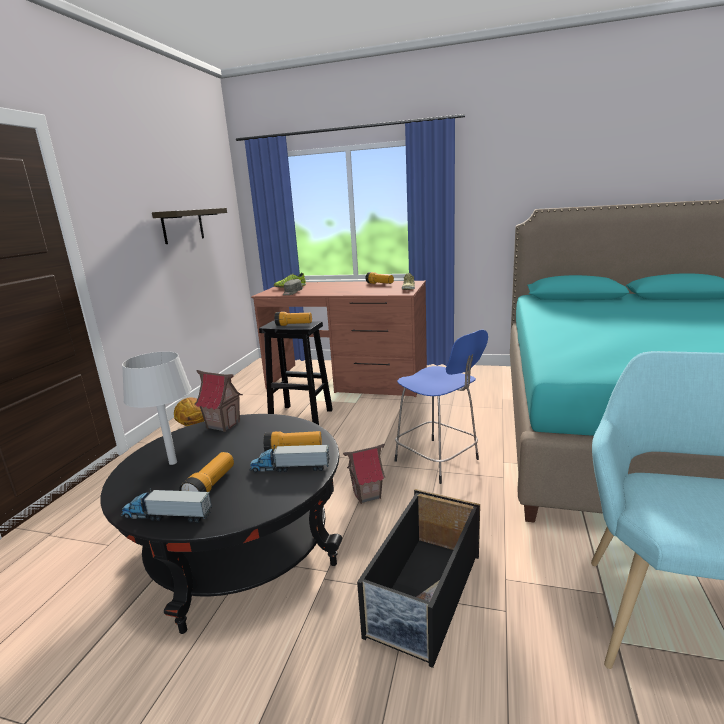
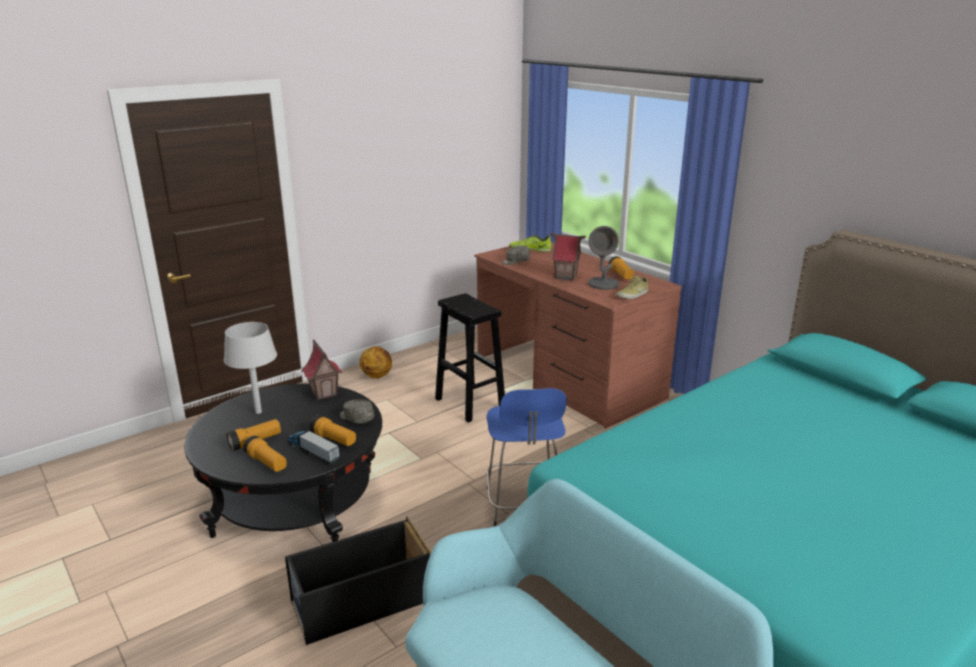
camera: 35 degrees right, 5 degrees up
toy truck [121,488,212,523] -> none
shelf [152,208,227,244] -> none
flashlight [274,312,312,326] -> flashlight moved to [243,436,287,472]
toy house [343,444,386,504] -> toy house moved to [550,233,586,281]
none -> grey cap [340,399,374,423]
none -> grey table lamp [588,226,619,290]

